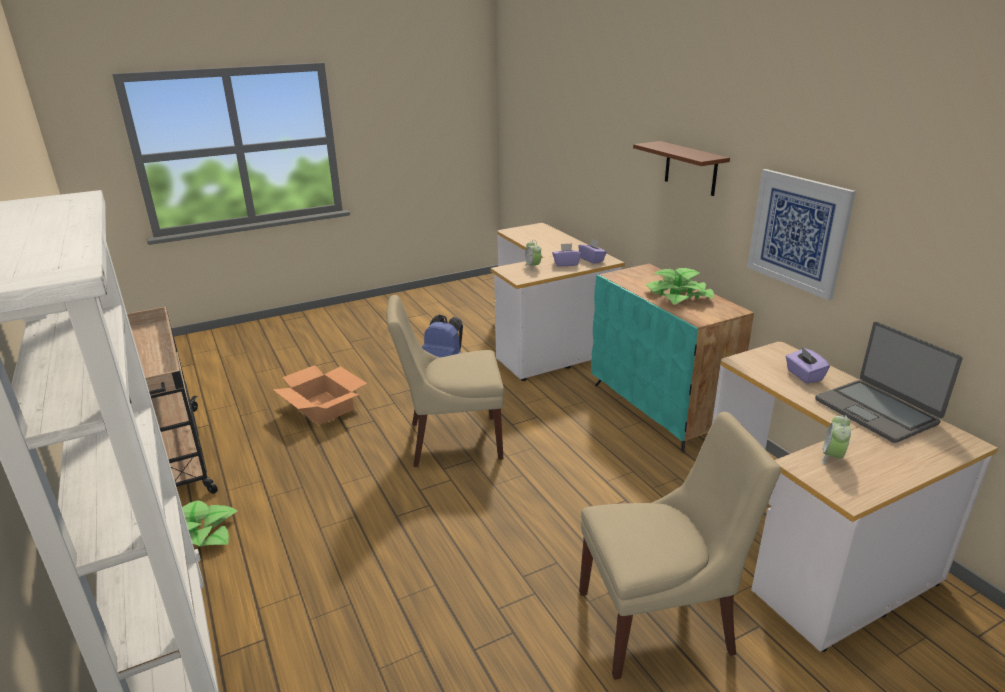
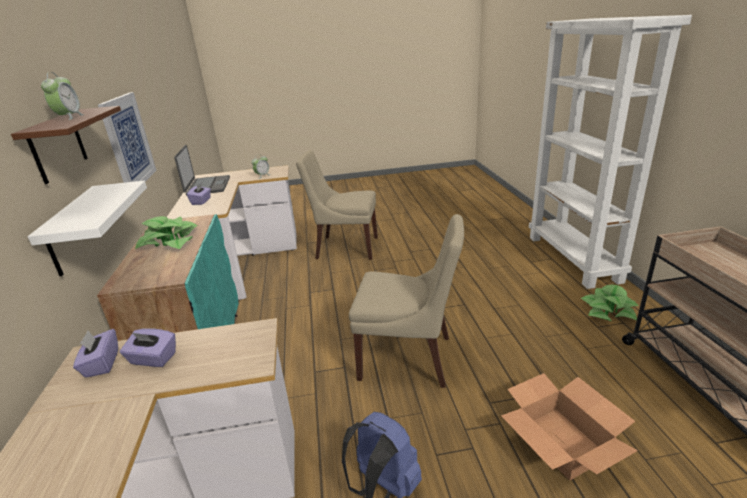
camera: 160 degrees left, 0 degrees up
alarm clock [525,240,542,271] -> alarm clock moved to [41,72,85,120]
none -> white shelf [28,181,147,276]

